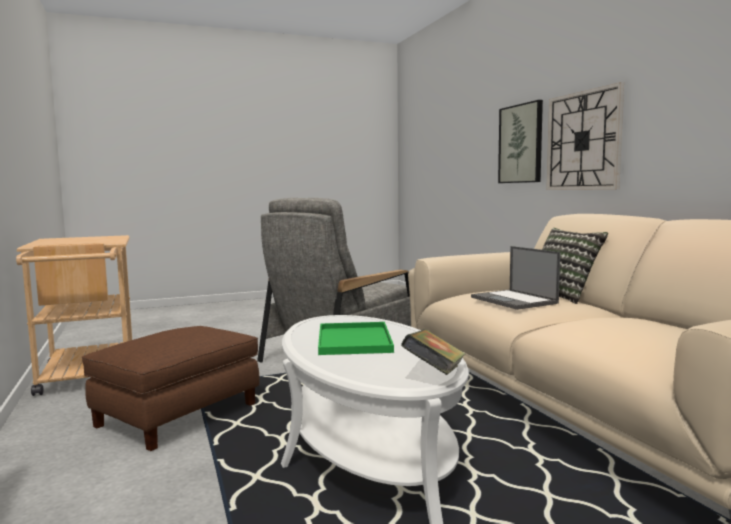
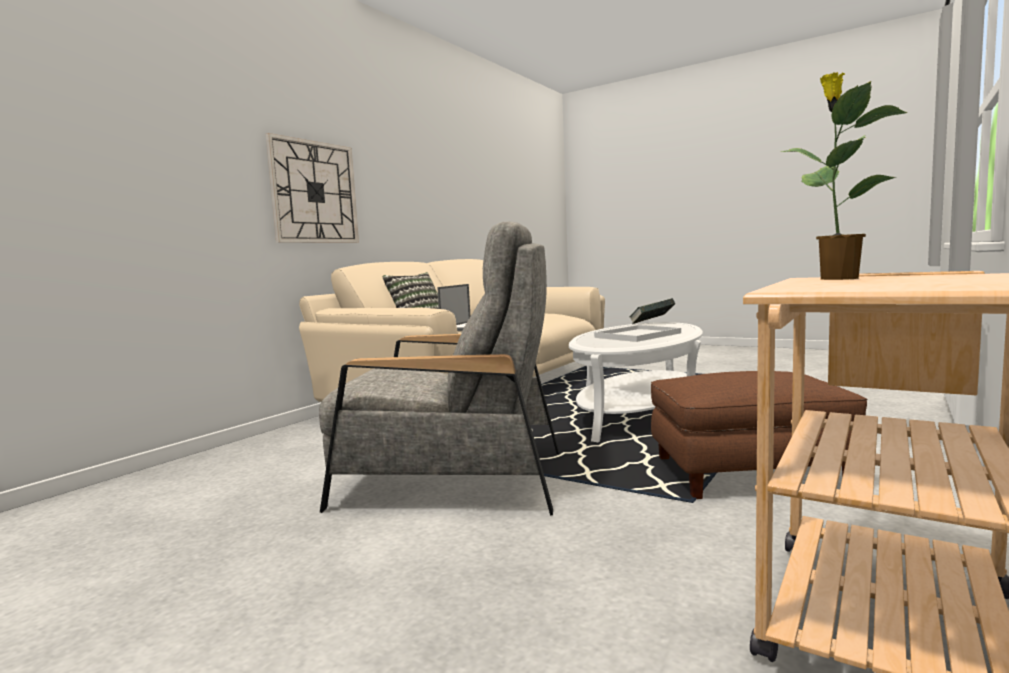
camera: 125 degrees left, 0 degrees up
green tray [318,322,394,355] -> white tray [594,325,681,342]
picture [498,100,543,183] -> none
none -> potted plant [781,71,908,280]

